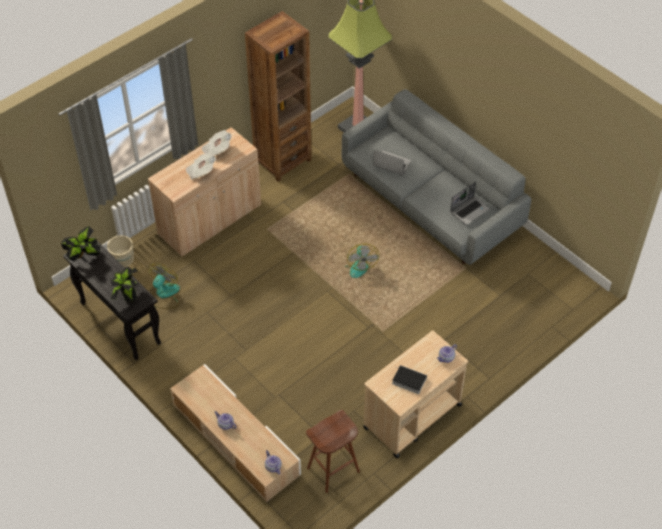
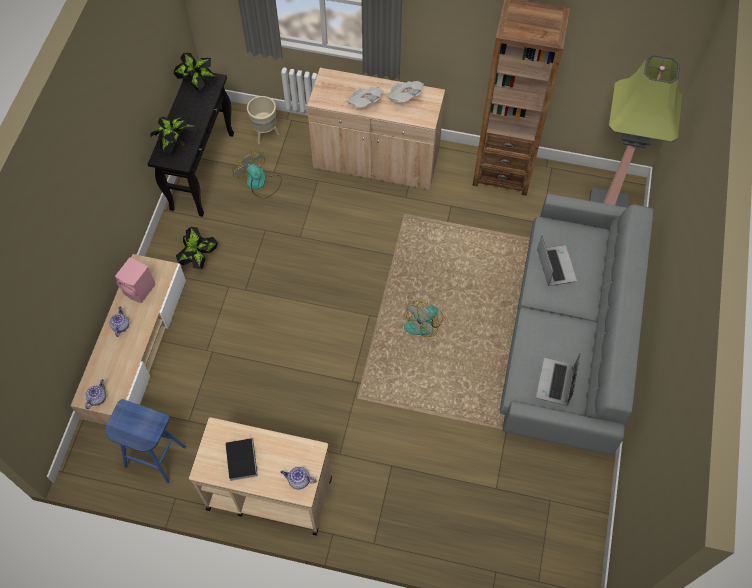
camera: 55 degrees right, 10 degrees up
fan [148,263,180,309] -> fan turned 120 degrees counterclockwise [232,150,282,199]
brown stool [306,410,360,493] -> blue stool [105,399,186,483]
laptop [450,181,490,225] -> laptop turned 90 degrees clockwise [536,353,581,406]
none -> pink speaker [115,257,156,303]
none -> potted plant [176,227,218,269]

